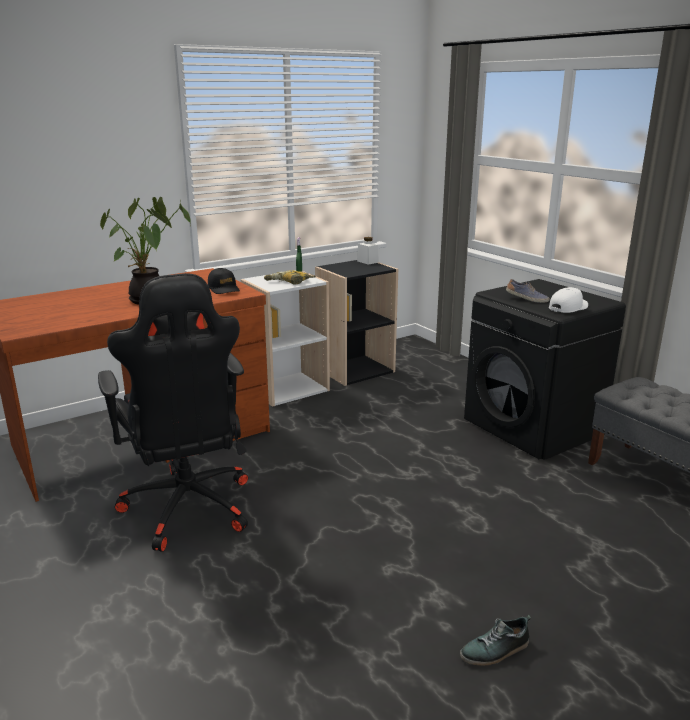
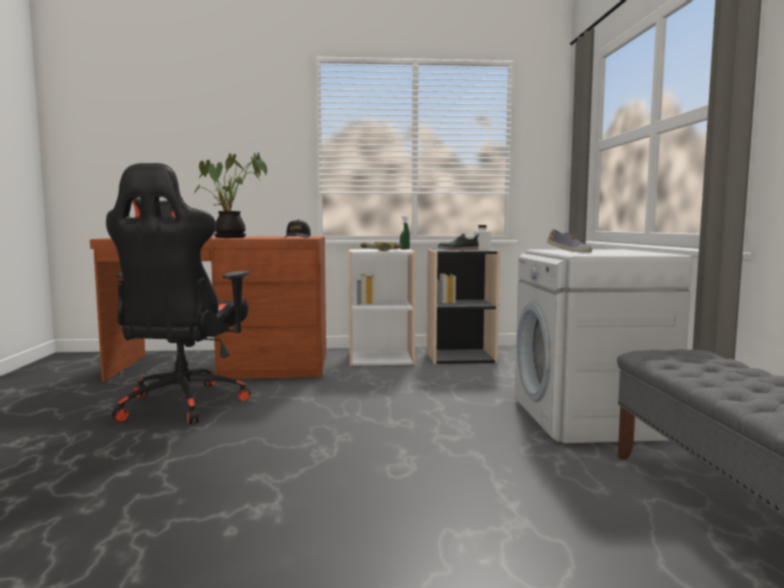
camera: 30 degrees right, 15 degrees down
shoe [460,615,531,666] -> shoe moved to [438,234,479,250]
black washing machine [464,279,626,459] -> white washing machine [515,249,693,443]
white cap [549,287,588,313] -> none

